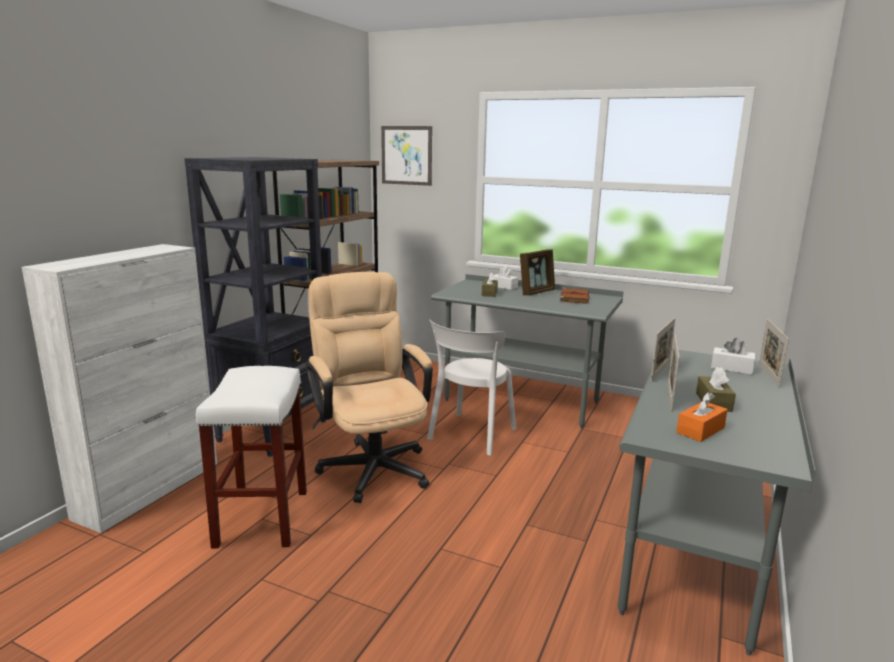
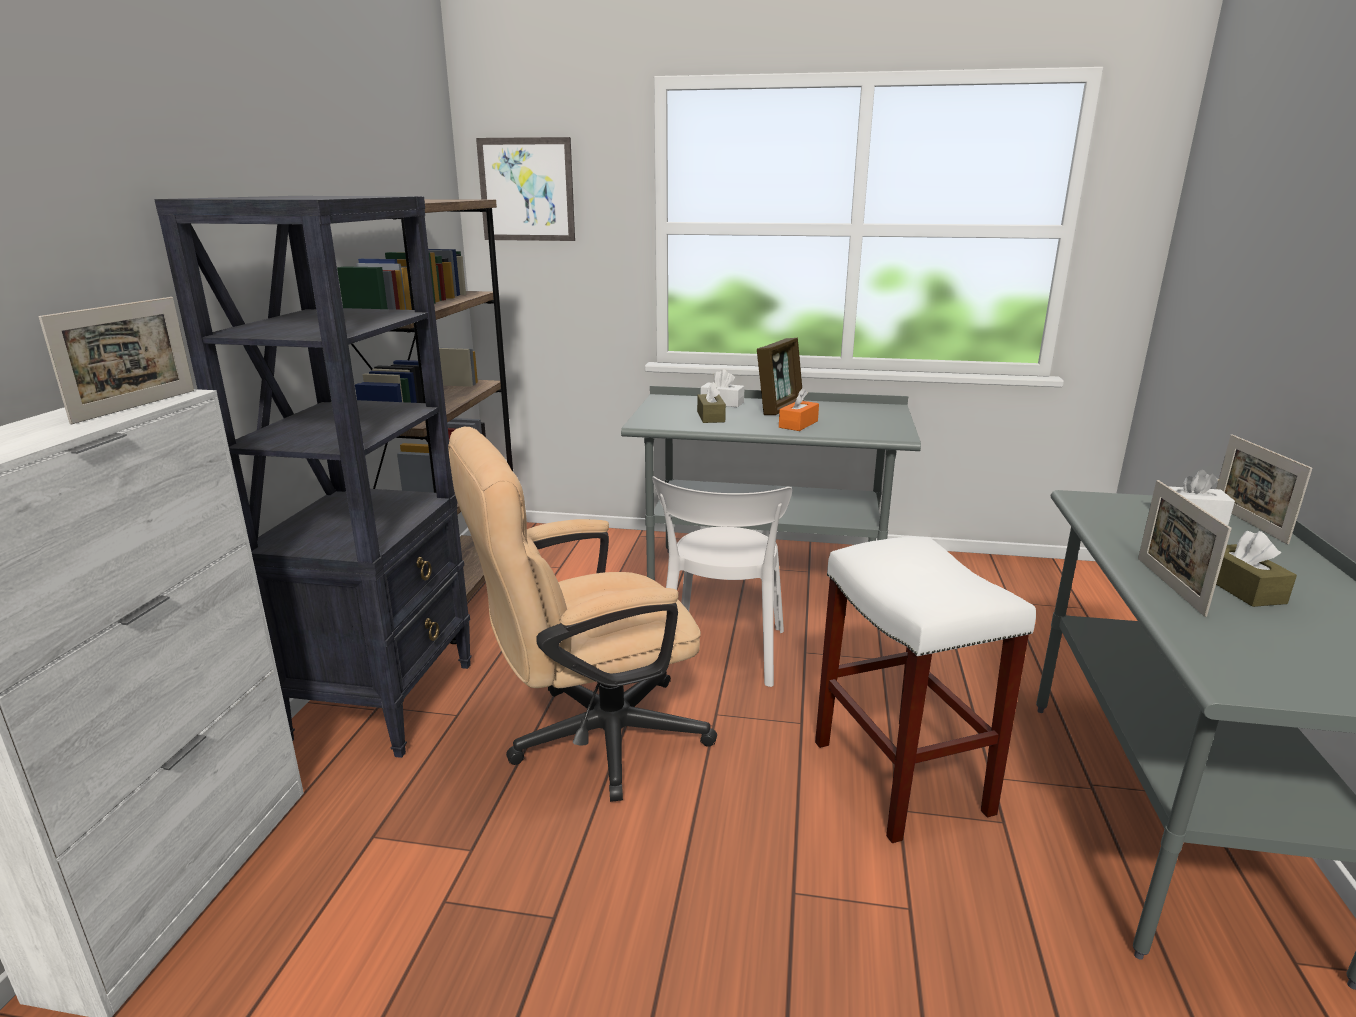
camera: 15 degrees left, 5 degrees up
white stool [196,366,307,548] -> white stool moved to [815,537,1036,843]
beige office chair [305,272,433,503] -> beige office chair turned 75 degrees counterclockwise [448,427,717,802]
brown book [559,288,589,304] -> none
picture frame [651,318,675,382] -> picture frame moved to [39,297,194,424]
orange tissue box [676,392,728,442] -> orange tissue box moved to [779,388,819,431]

